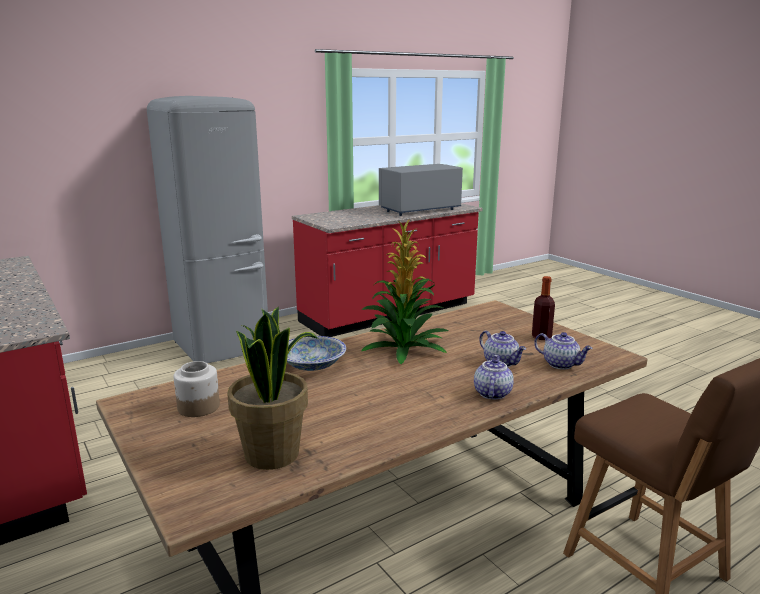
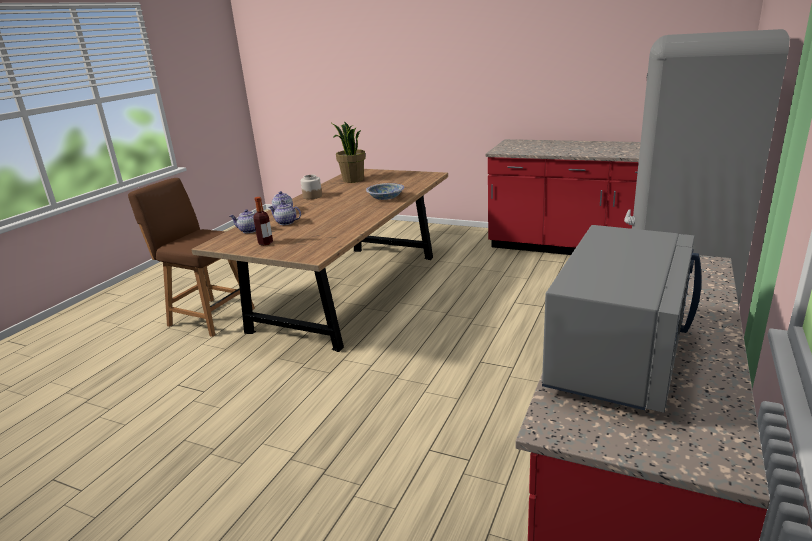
camera: 150 degrees right, 5 degrees up
jar [174,361,220,417] -> jar moved to [301,175,322,199]
potted plant [361,219,449,364] -> none

